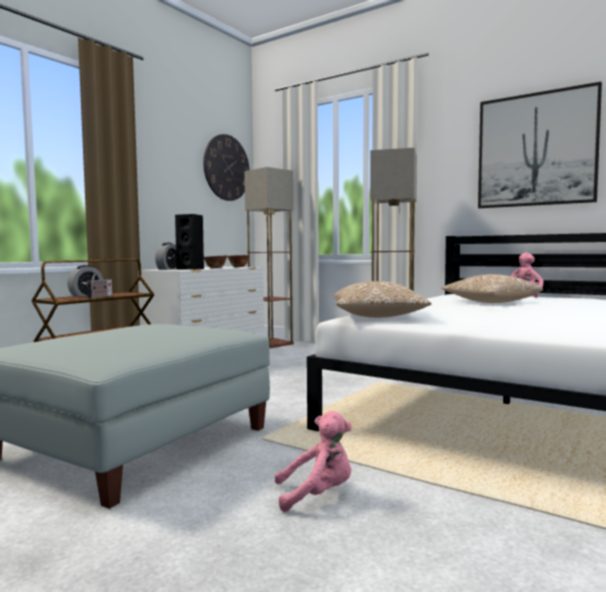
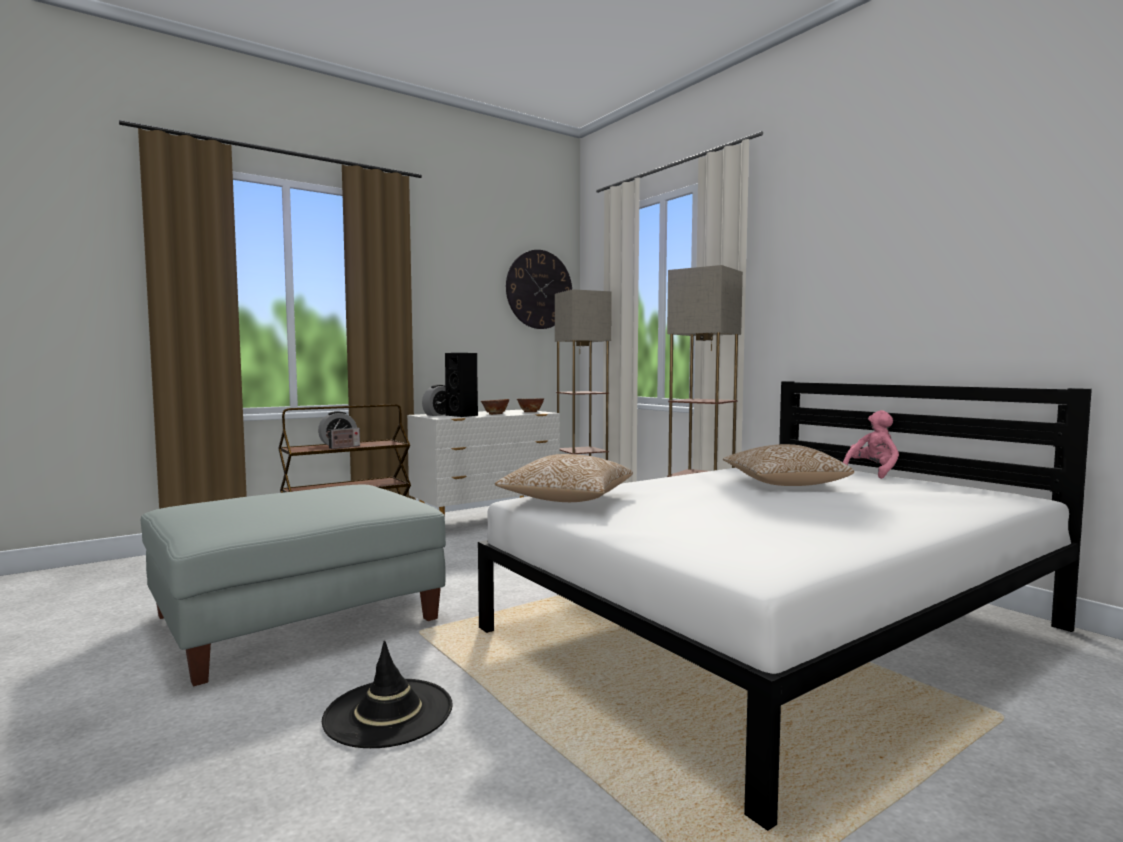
camera: 20 degrees right, 0 degrees up
pink plush toy [275,411,352,512] -> black hat [322,640,453,748]
picture [478,82,602,208] -> none

